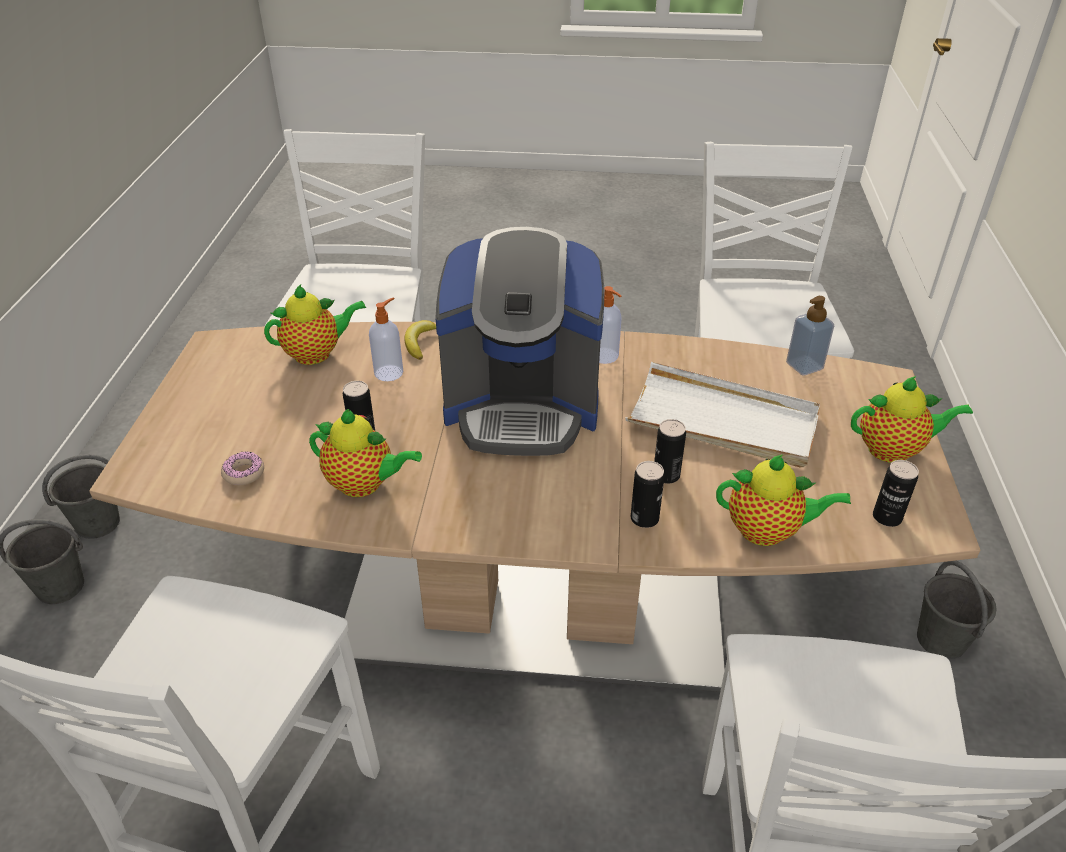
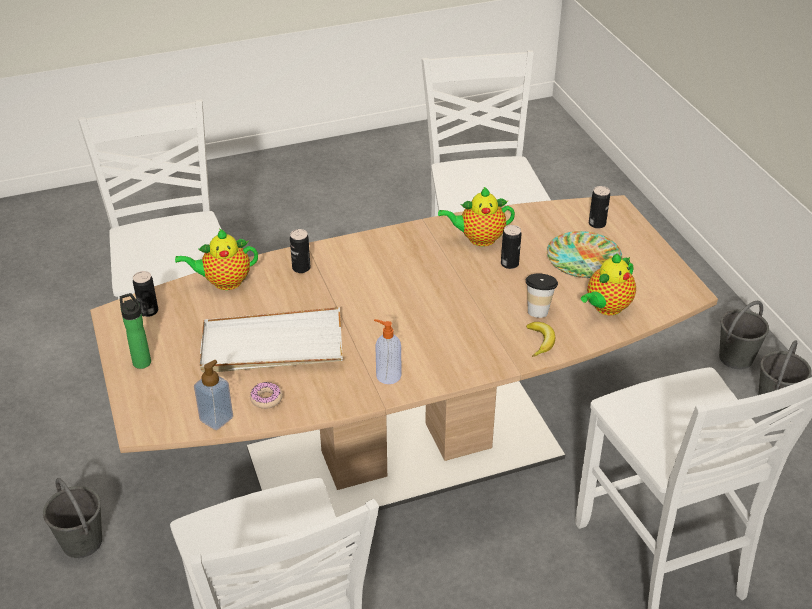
camera: 155 degrees right, 0 degrees up
donut [221,451,264,485] -> donut moved to [250,382,283,409]
soap dispenser [369,298,403,381] -> cup [526,273,558,318]
coffee machine [436,227,605,456] -> none
can [654,419,686,483] -> can moved to [589,186,610,229]
teapot [851,376,973,463] -> bottle [120,293,151,369]
none -> plate [547,231,622,278]

